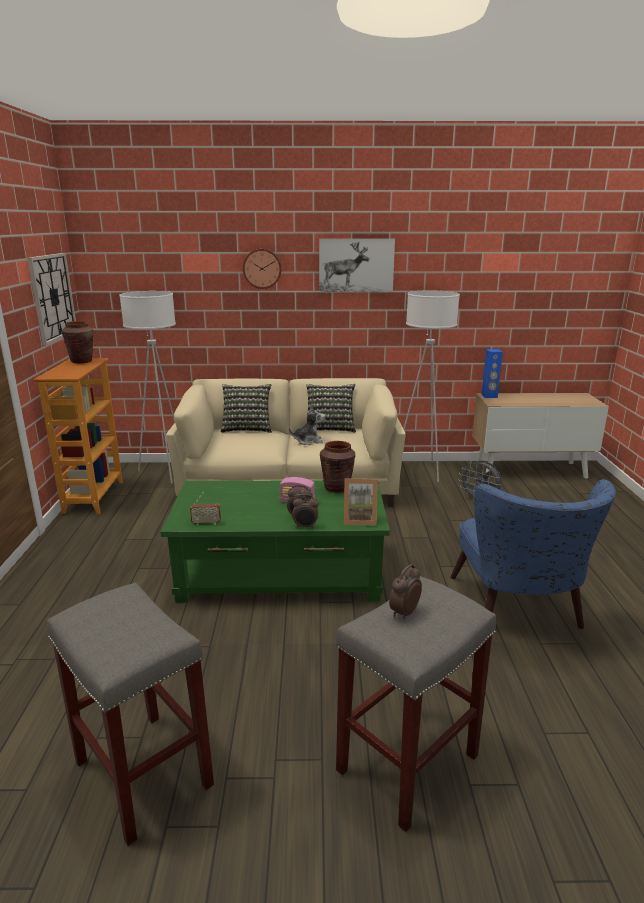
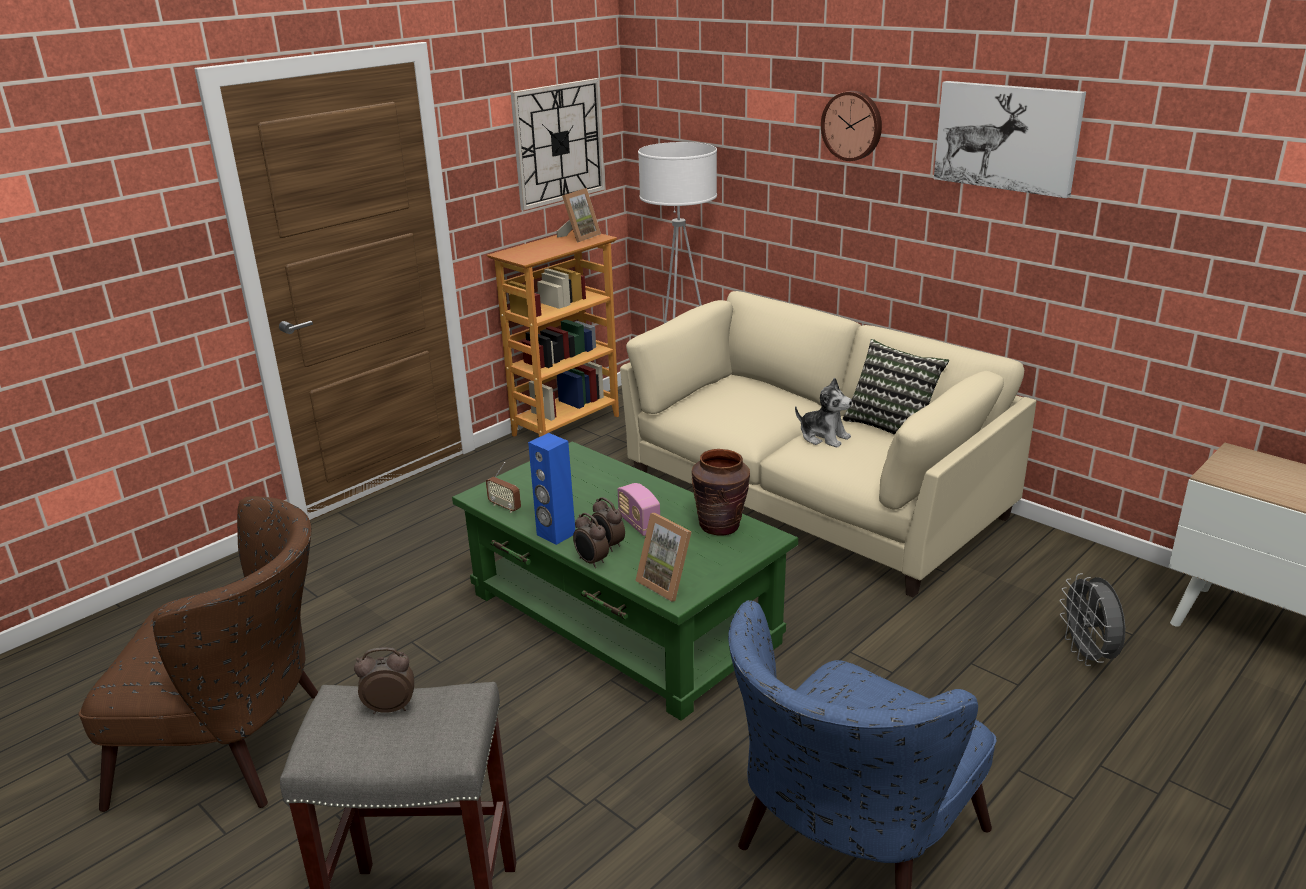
camera: 45 degrees right, 5 degrees up
grey stool [47,583,214,846] -> brown armchair [78,496,318,812]
brown vase [62,321,93,364] -> picture frame [557,188,601,242]
pillow [221,384,272,433] -> none
white floor lamp [403,290,460,482] -> none
blue speaker [482,349,503,398] -> blue speaker moved to [528,433,575,545]

